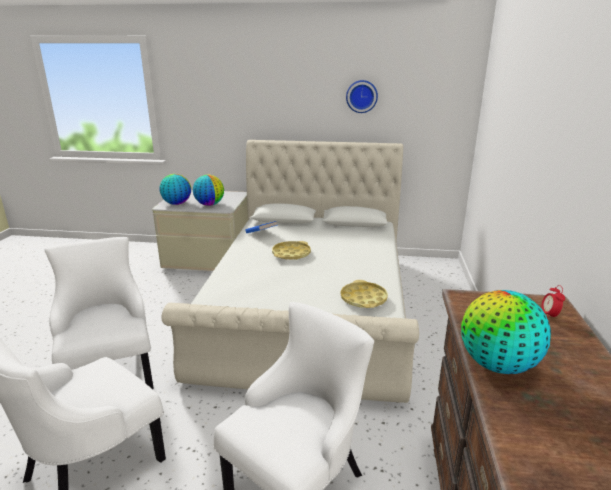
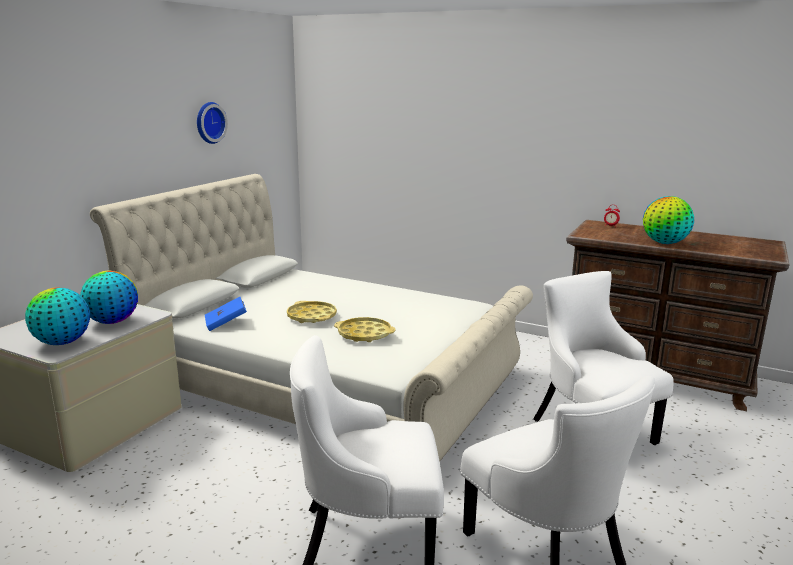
camera: 70 degrees left, 5 degrees down
yellow tray [340,280,388,308] -> yellow tray moved to [334,317,396,342]

